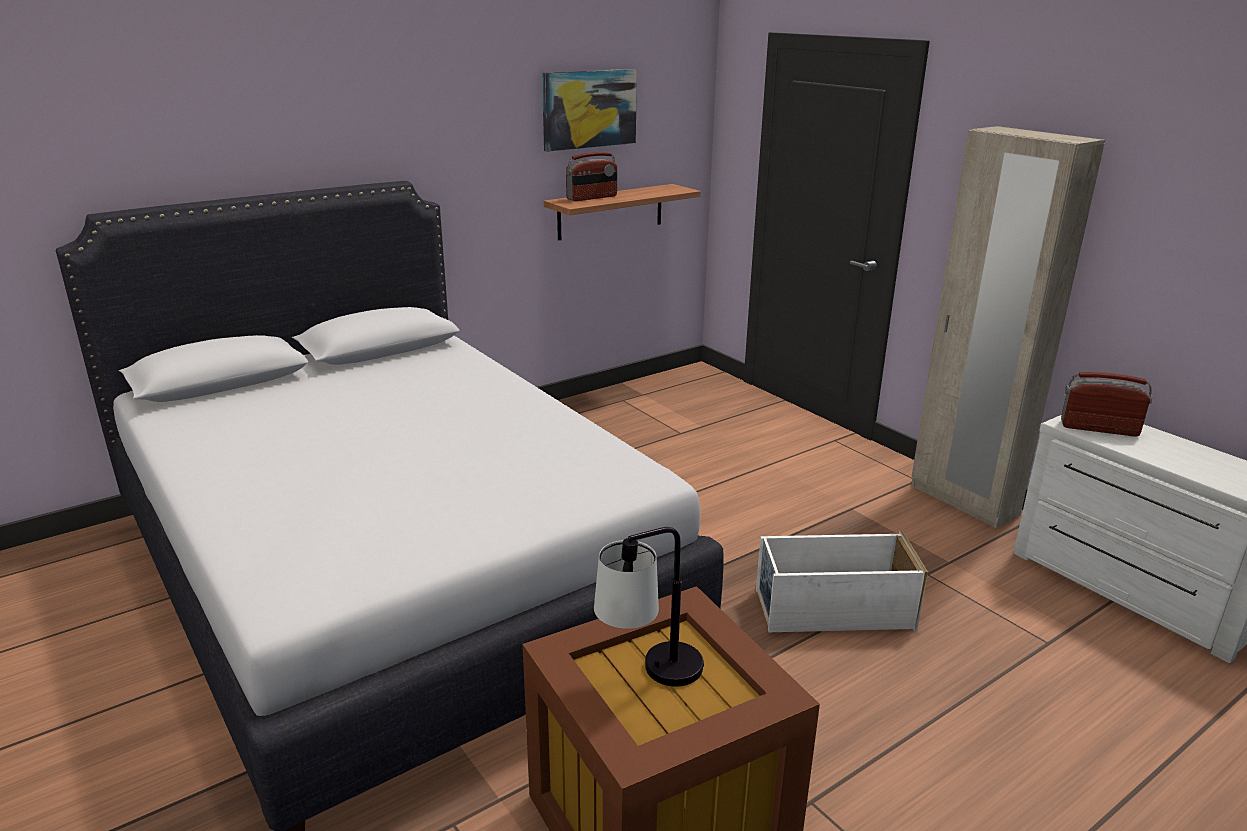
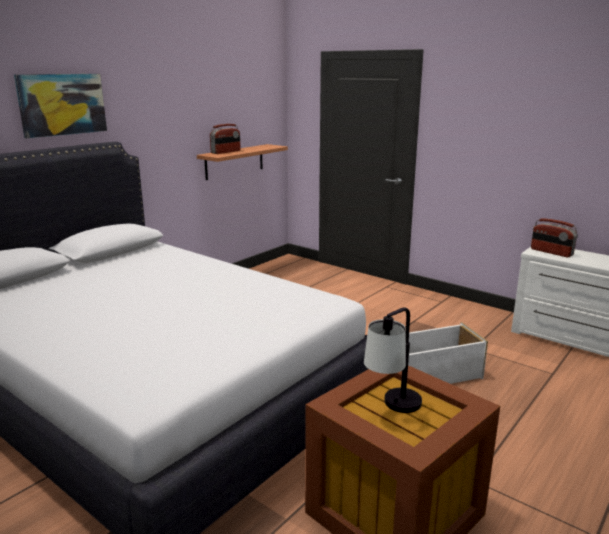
camera: 15 degrees left, 5 degrees down
picture [542,69,637,152] -> picture moved to [14,74,107,138]
beige wardrobe [911,126,1105,528] -> none
radio [1061,372,1152,436] -> radio turned 135 degrees counterclockwise [531,218,578,257]

